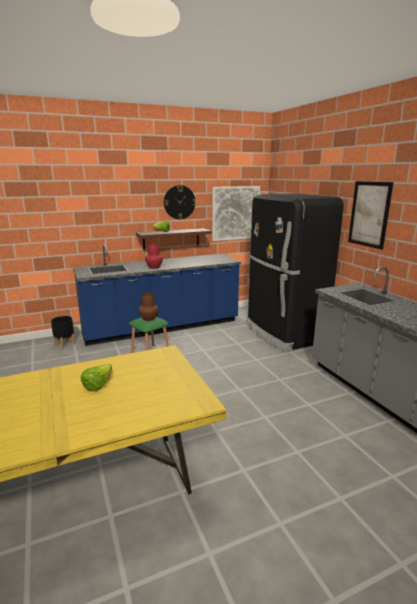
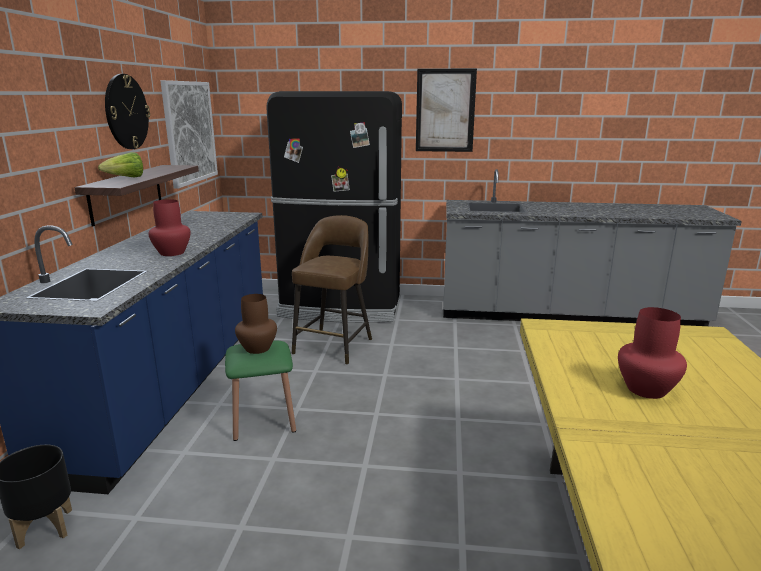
camera: 60 degrees left, 0 degrees up
lettuce [81,364,112,391] -> red vase [618,307,687,399]
none -> brown stool [292,215,372,364]

